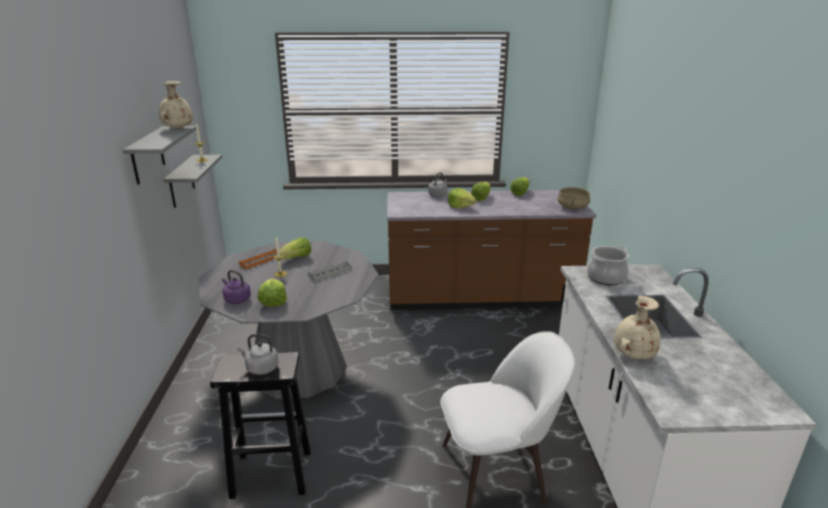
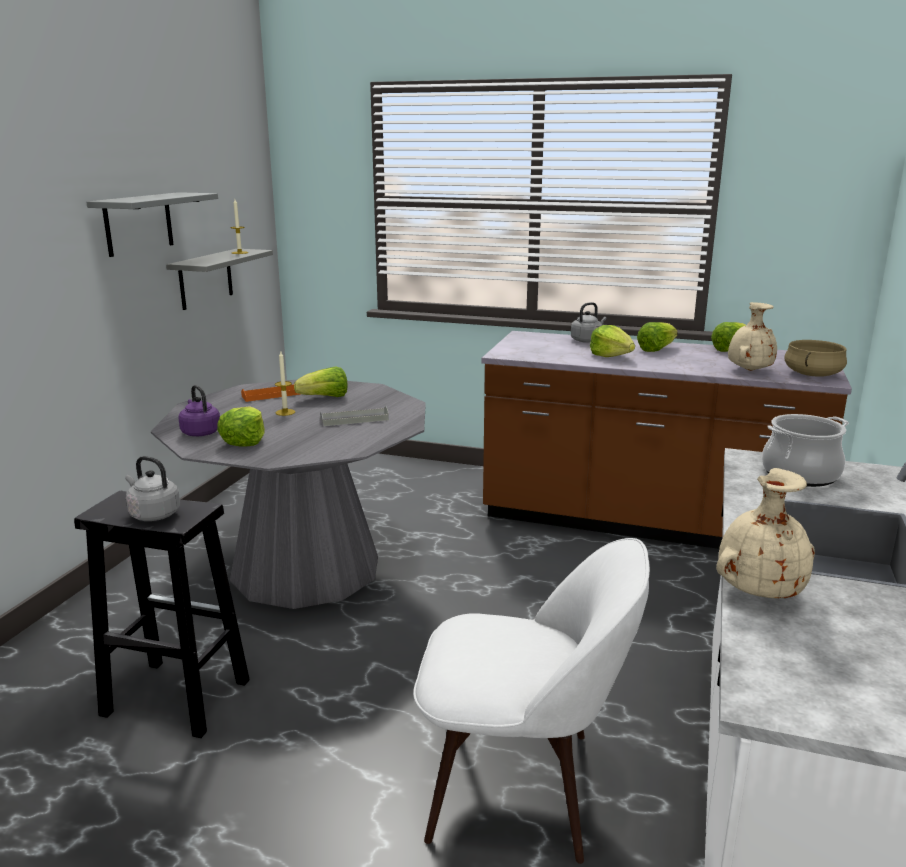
camera: 20 degrees right, 5 degrees down
beige vase [159,81,193,129] -> beige vase moved to [728,302,777,371]

